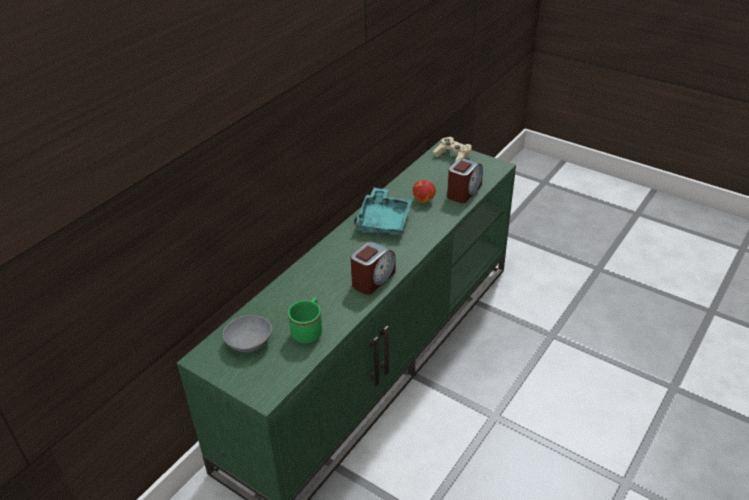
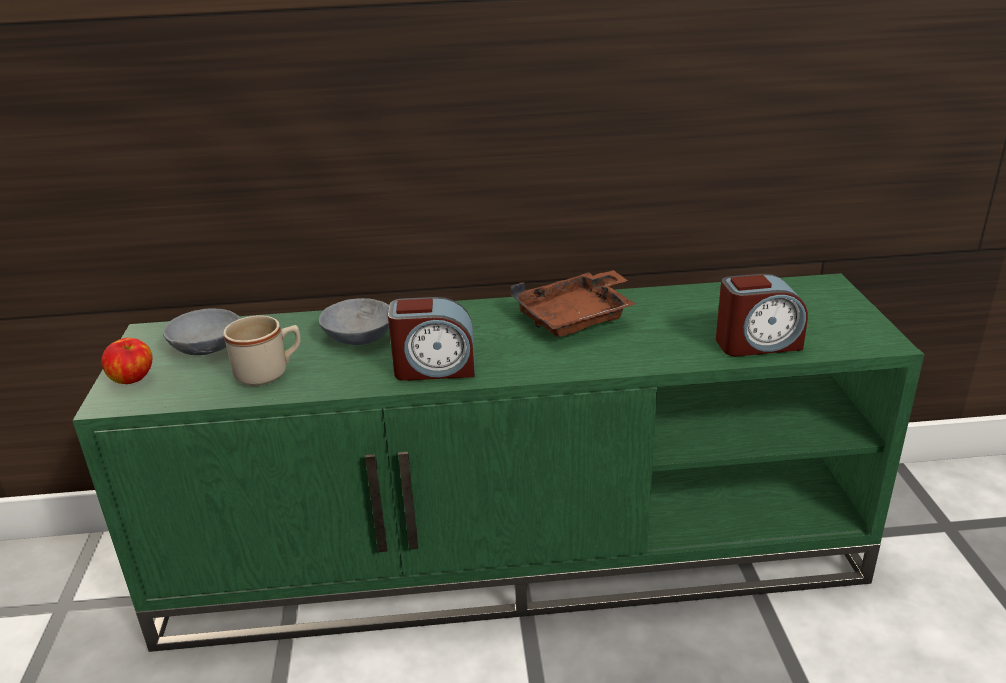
camera: 50 degrees right, 10 degrees down
green mug [288,297,322,344] -> beige mug [223,315,301,386]
turquoise tray [354,188,412,234] -> brown tray [511,270,636,337]
apple [413,180,436,203] -> apple moved to [101,338,152,384]
beige game controller [433,137,472,162] -> none
none -> grey bowl [319,298,389,345]

